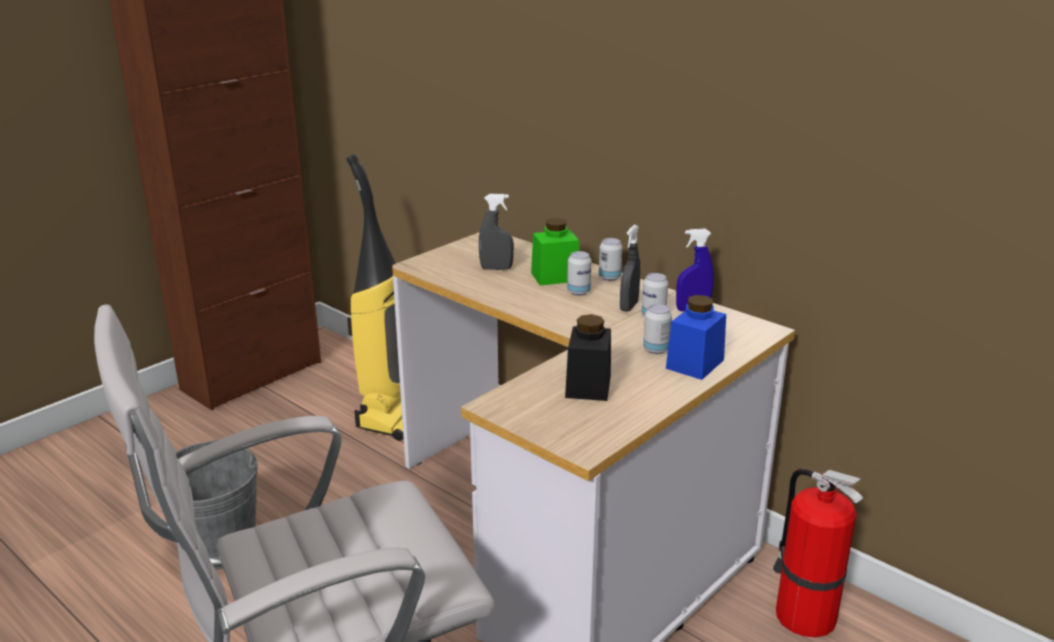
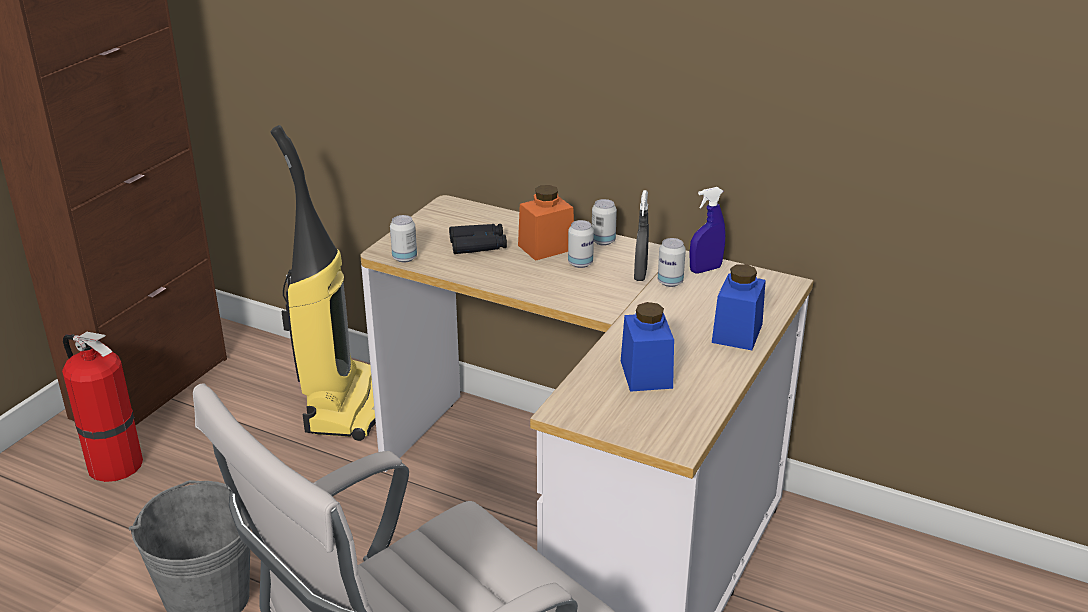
camera: 15 degrees left, 5 degrees up
grey spray bottle [479,194,514,270] -> black binoculars [449,224,507,254]
green jar [531,218,579,286] -> orange jar [518,185,574,261]
black jar [565,314,611,401] -> blue jar [621,302,674,392]
can [643,304,672,354] -> can moved to [390,215,417,262]
fire extinguisher [773,469,863,638] -> fire extinguisher moved to [62,332,143,482]

